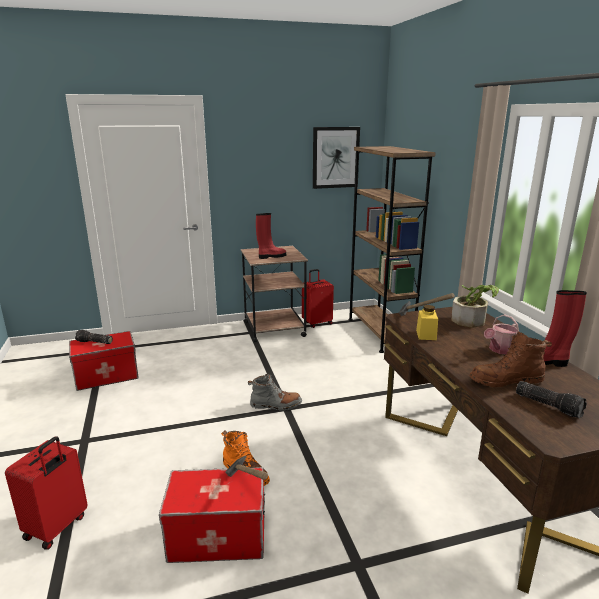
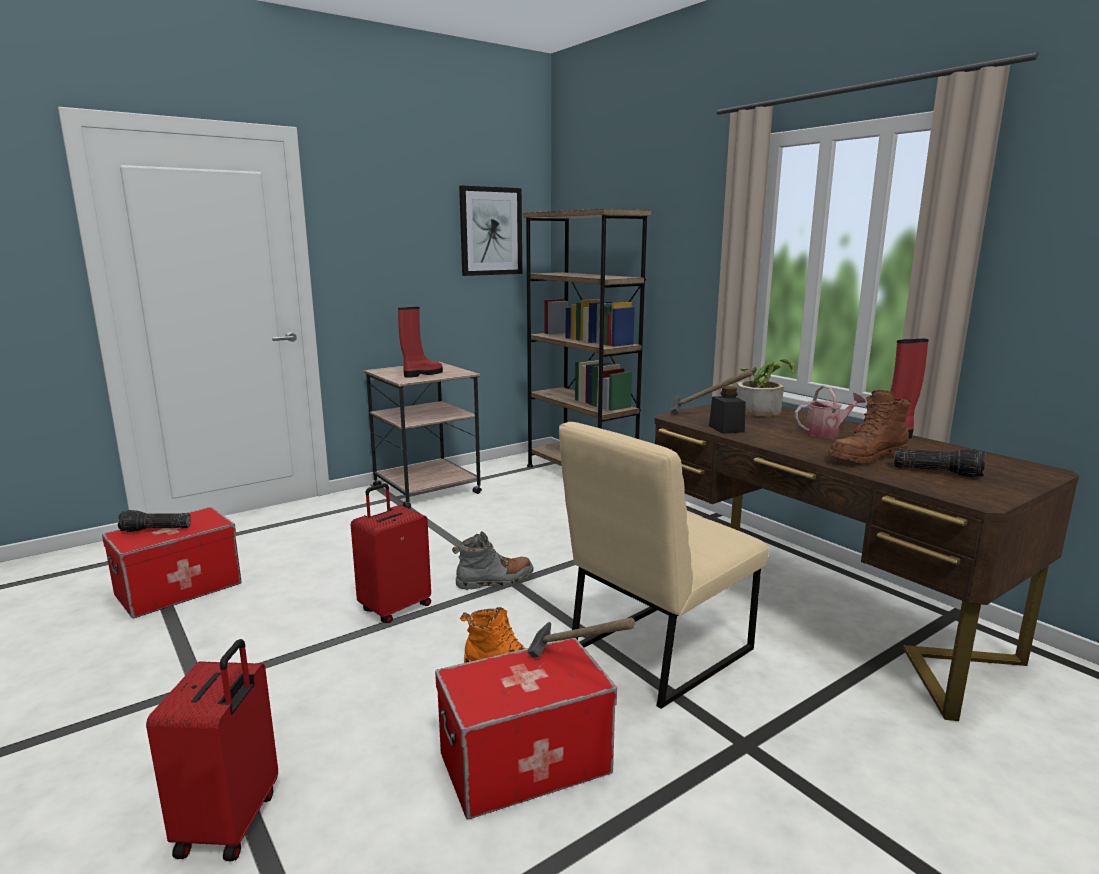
camera: 20 degrees left, 5 degrees down
red suitcase [302,269,334,328] -> red suitcase moved to [351,483,431,623]
yellow jar [416,305,438,340] -> black jar [709,386,746,434]
watering can [484,314,519,355] -> watering can turned 135 degrees counterclockwise [795,385,866,438]
none -> beige chair [559,422,769,709]

